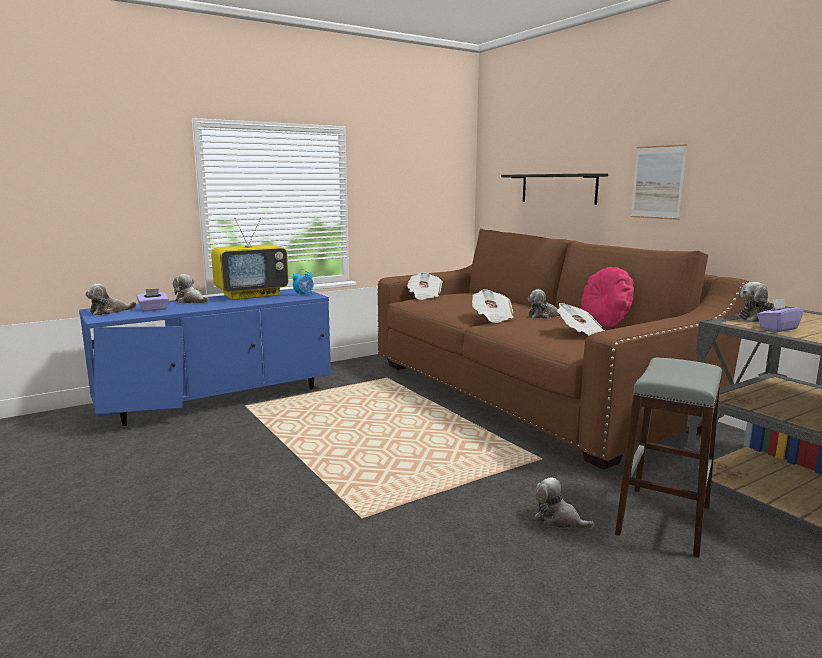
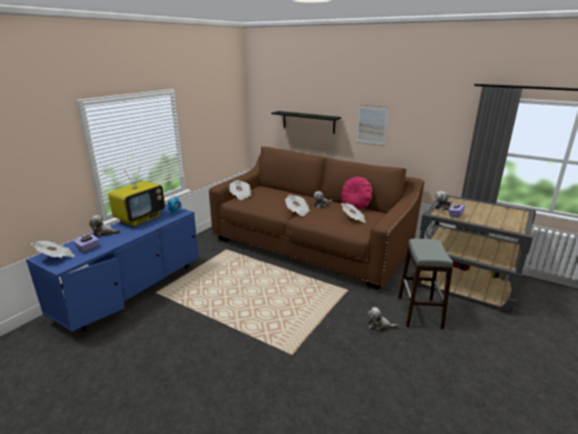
camera: 25 degrees left, 10 degrees up
plush toy [85,283,136,315] -> newspaper [31,241,75,258]

